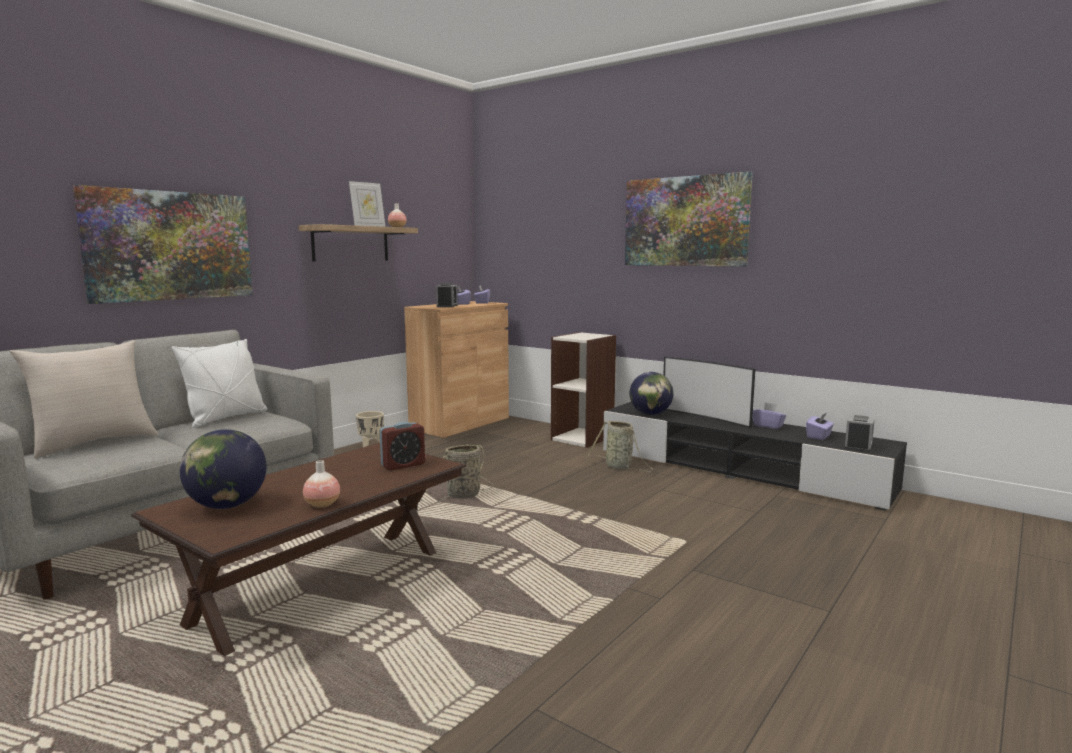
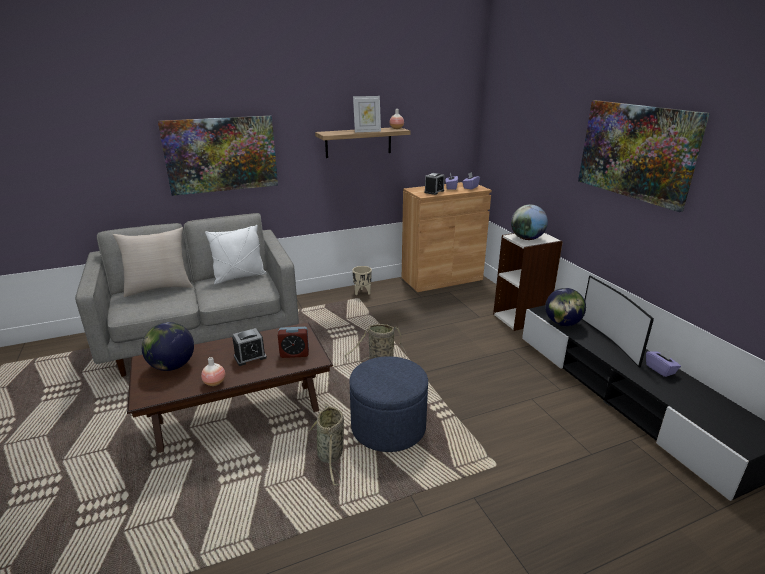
camera: 30 degrees right, 15 degrees up
basket [588,420,654,472] -> basket moved to [309,404,344,486]
purple tissue box [806,413,834,440] -> none
alarm clock [844,415,875,452] -> alarm clock moved to [232,328,267,366]
none -> blue ottoman [349,356,428,452]
none -> globe [511,205,548,240]

